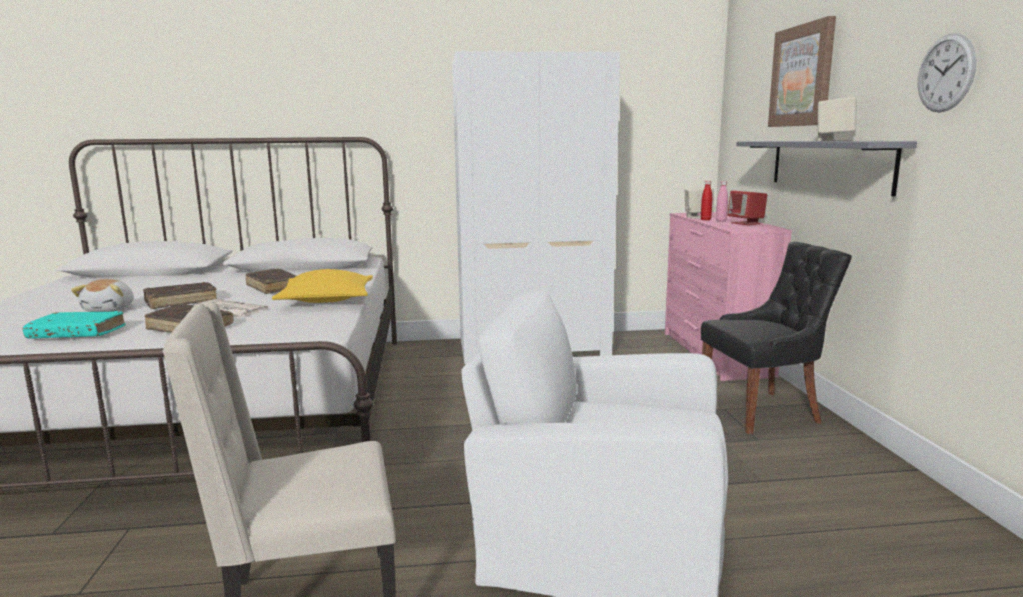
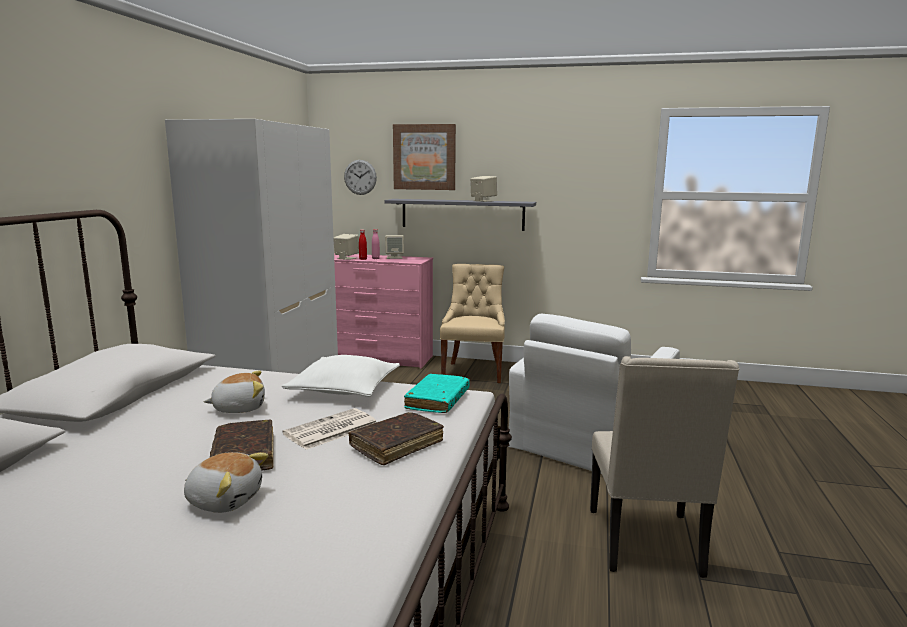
camera: 70 degrees left, 0 degrees up
turquoise book [23,311,126,339] -> turquoise book moved to [404,374,470,413]
brown book [246,269,296,294] -> plush toy [204,371,265,413]
yellow pillow [272,269,373,303] -> white pillow [282,355,400,397]
black chair [701,242,852,434] -> beige chair [440,264,505,383]
red speaker [727,191,767,225] -> beige speaker [385,235,404,259]
wall clock [917,33,976,112] -> wall clock moved to [344,160,377,195]

